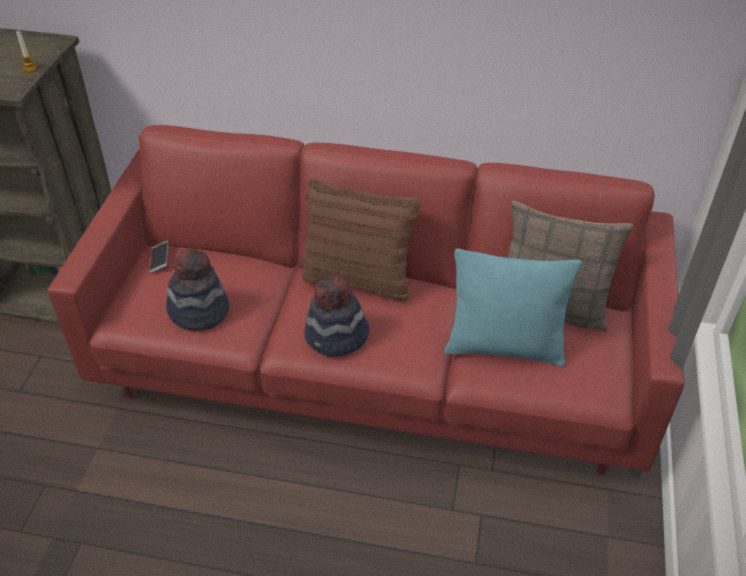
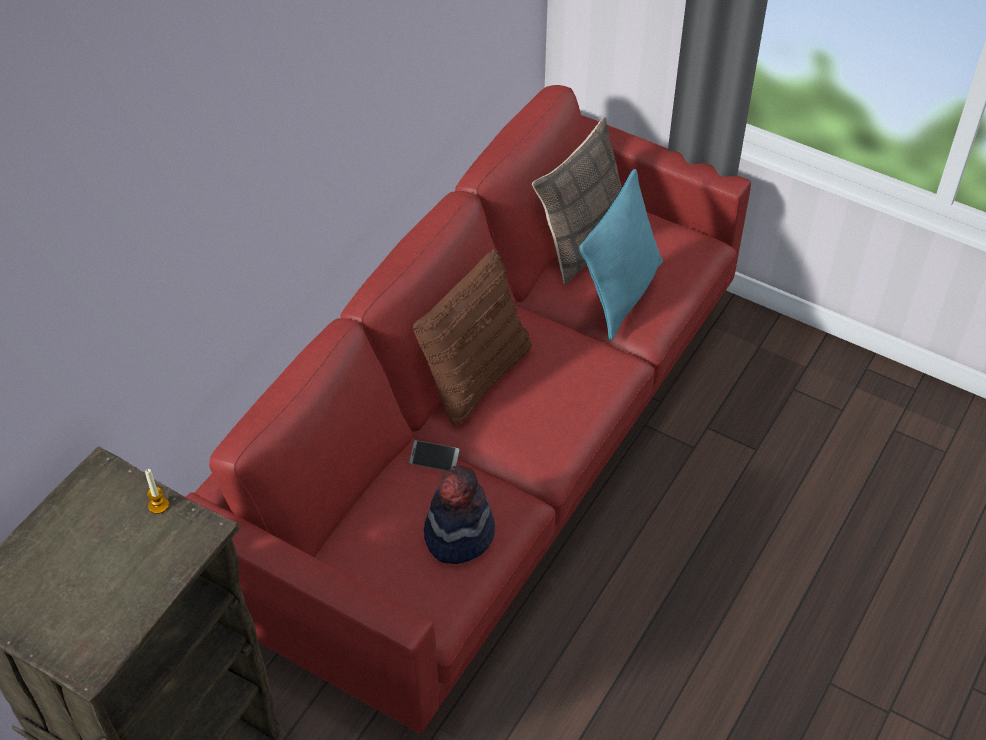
camera: 70 degrees left, 5 degrees up
phone [150,240,169,273] -> phone moved to [409,440,459,471]
hat [304,275,369,357] -> none

